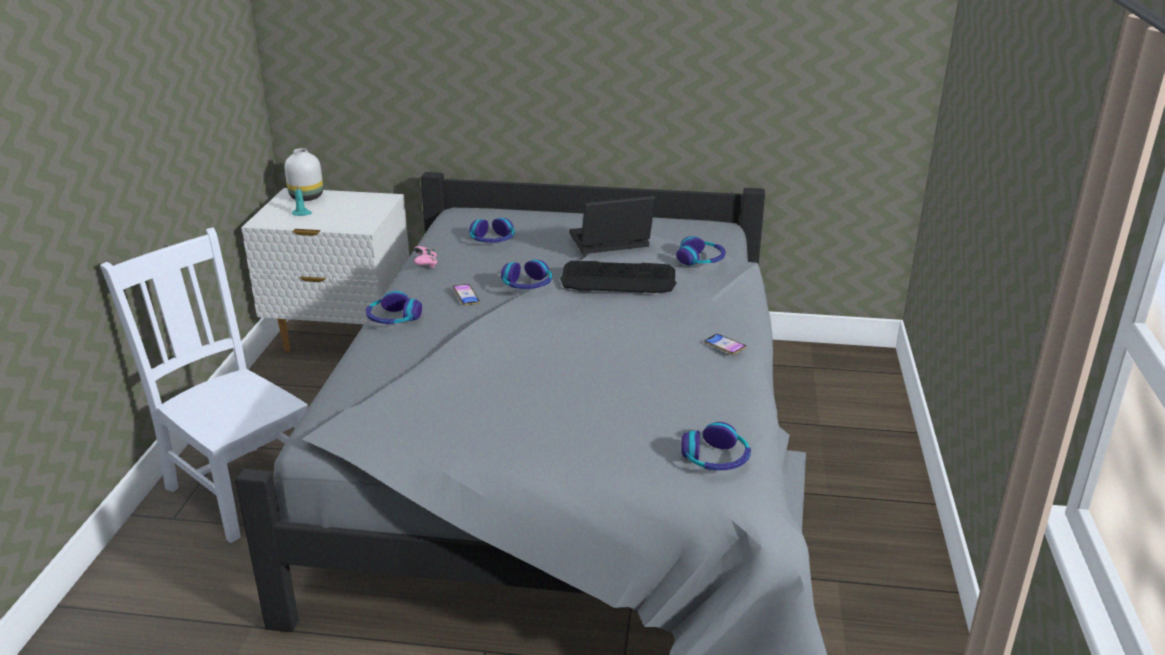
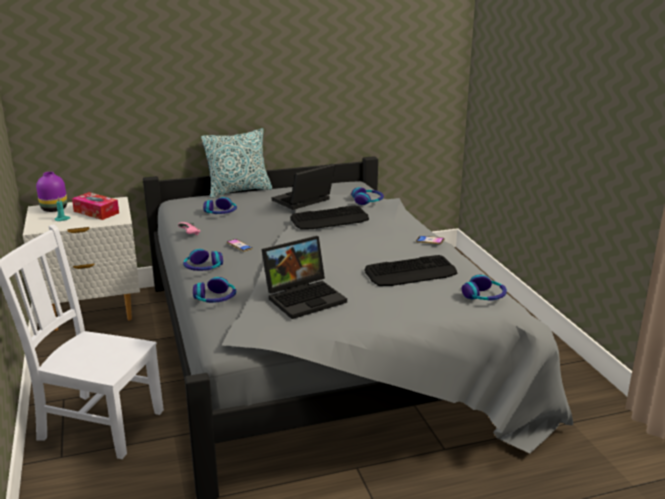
camera: 25 degrees left, 5 degrees down
white vase [285,148,323,201] -> purple vase [36,172,67,212]
headphones [501,260,552,289] -> headphones moved to [193,277,236,303]
none -> tissue box [72,192,119,220]
none -> pillow [201,128,272,198]
none -> laptop [262,236,347,319]
none -> keyboard [364,255,457,286]

